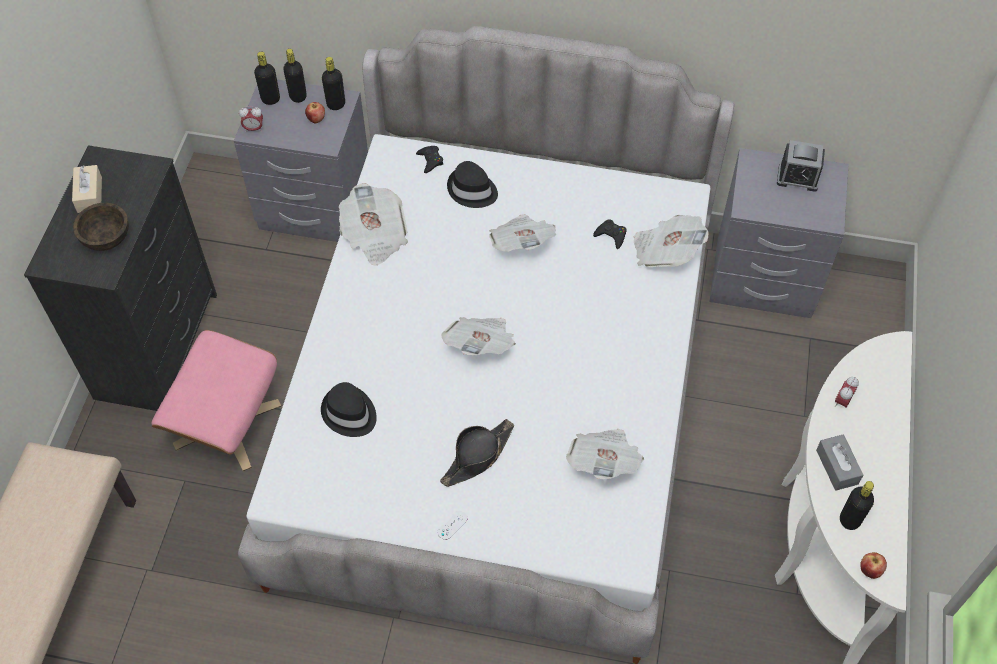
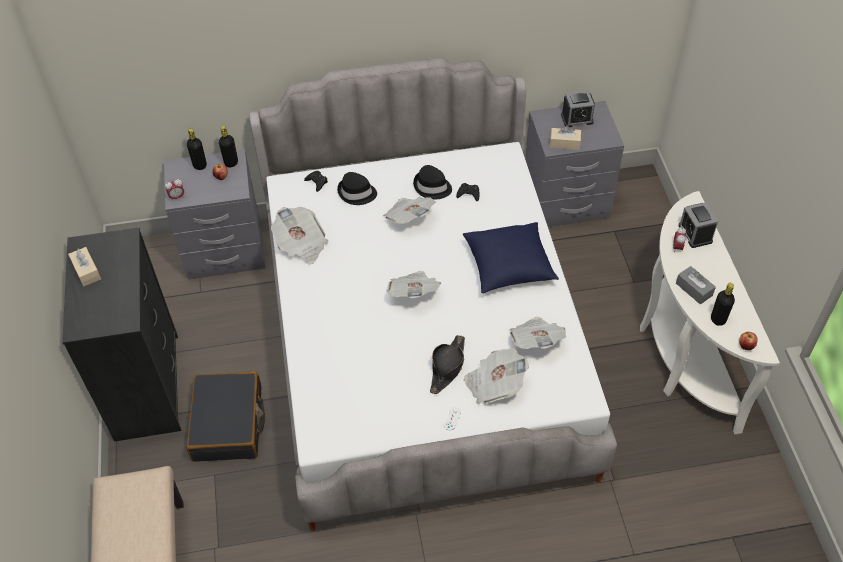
camera: 20 degrees left, 5 degrees down
brown bowl [73,203,129,251] -> none
pink ottoman [151,330,281,471] -> black suitcase [186,371,265,462]
black bottle [254,52,280,105] -> none
black hat [321,382,377,437] -> black hat moved to [413,165,452,199]
newspaper [634,215,709,267] -> newspaper moved to [464,348,529,404]
none -> blue pillow [463,222,559,293]
none -> beige tissue box [550,126,581,150]
none -> alarm clock [679,202,718,248]

